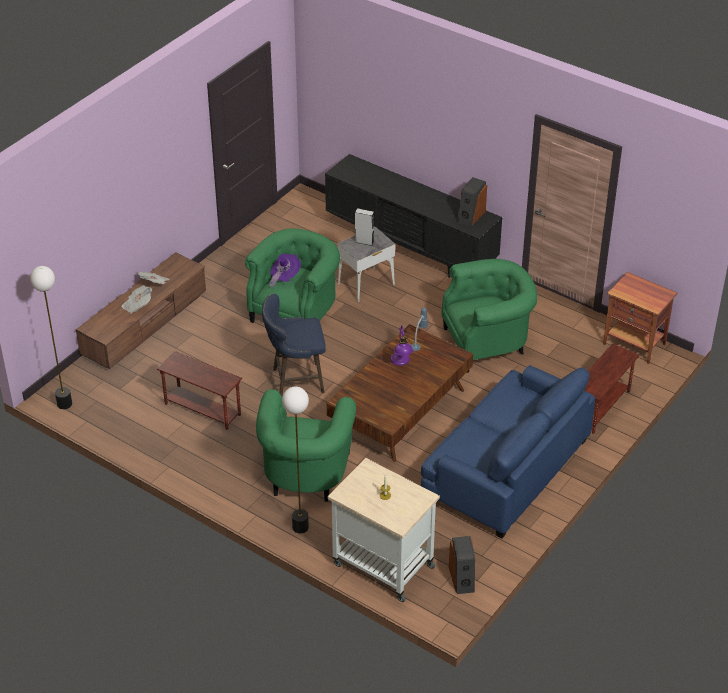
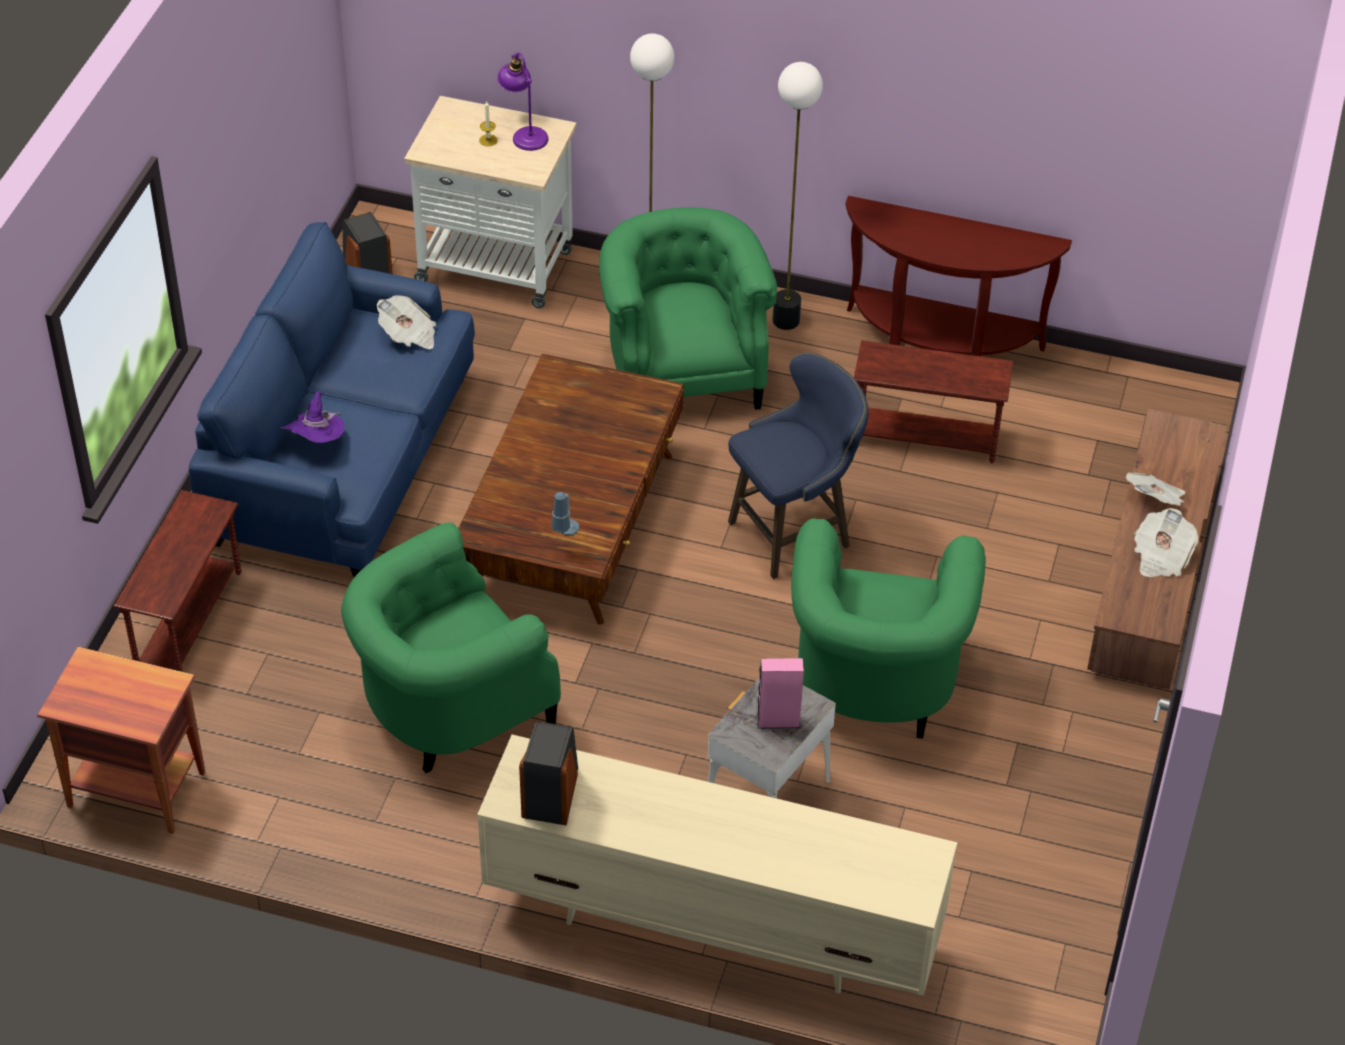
camera: 160 degrees right, 5 degrees up
floor lamp [30,266,72,409] -> floor lamp moved to [773,62,823,330]
purple hat [269,254,301,289] -> purple hat moved to [280,391,344,443]
black cabinet [325,154,503,278] -> beige cabinet [477,734,958,996]
grey speaker [355,208,374,246] -> pink speaker [757,658,804,728]
purple table lamp [390,325,413,366] -> purple table lamp moved to [497,53,549,151]
none -> newspaper [377,295,436,349]
none -> brown console table [845,196,1072,356]

